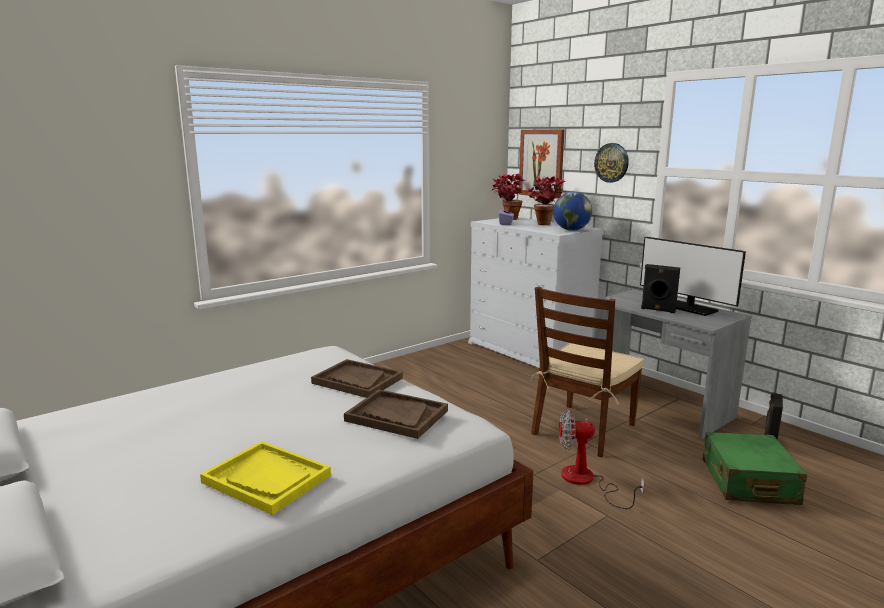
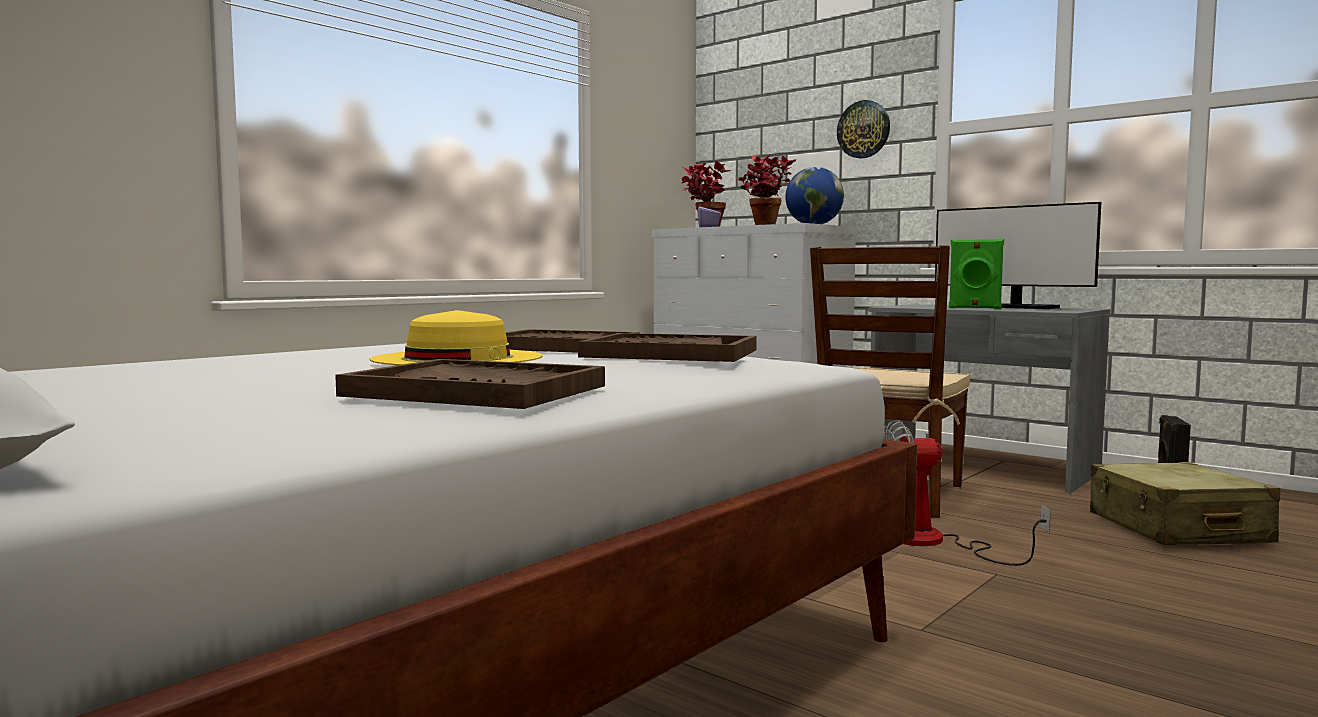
camera: 10 degrees left, 10 degrees down
yellow tray [200,441,331,515] -> brown tray [335,359,605,409]
picture [519,130,565,198] -> none
black speaker [641,264,680,313] -> green speaker [949,239,1004,309]
green suitcase [703,432,807,505] -> beige suitcase [1090,462,1281,545]
none -> yellow hat [370,310,543,365]

